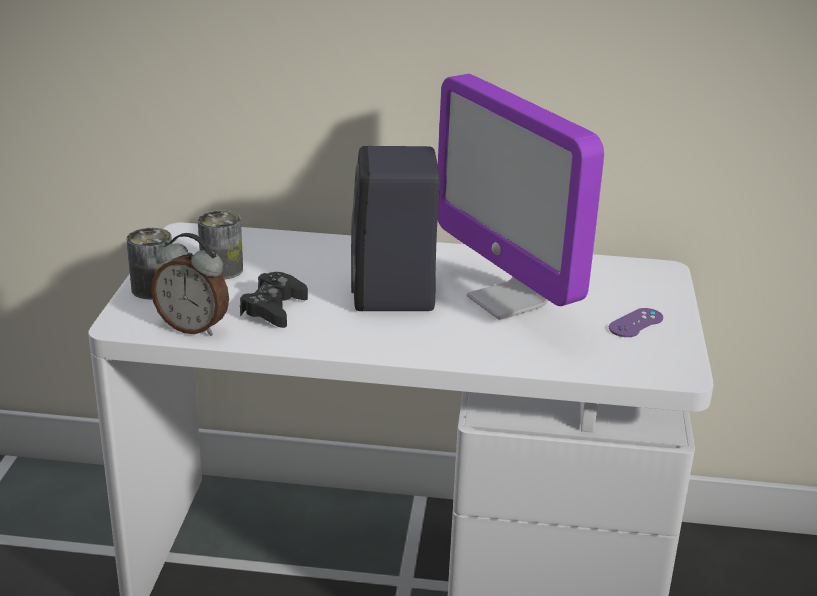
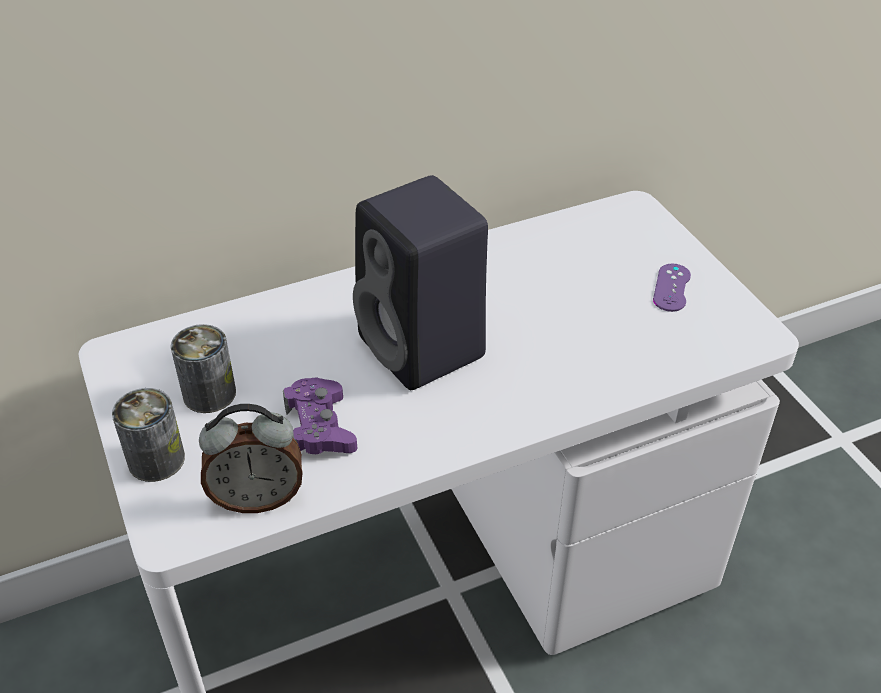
camera: 30 degrees left, 15 degrees up
black game controller [240,272,308,328] -> purple game controller [283,377,357,454]
monitor [438,74,604,320] -> none

